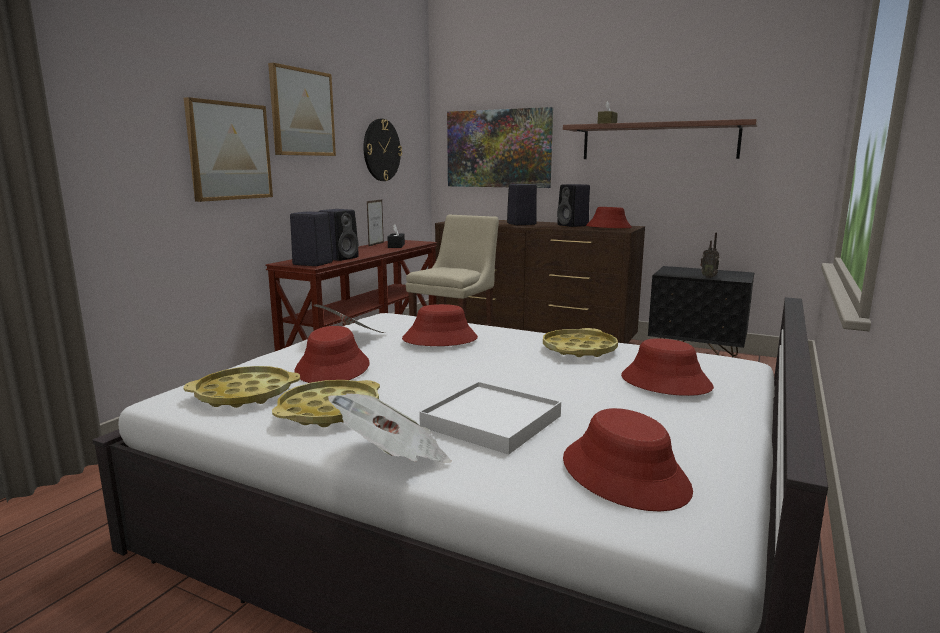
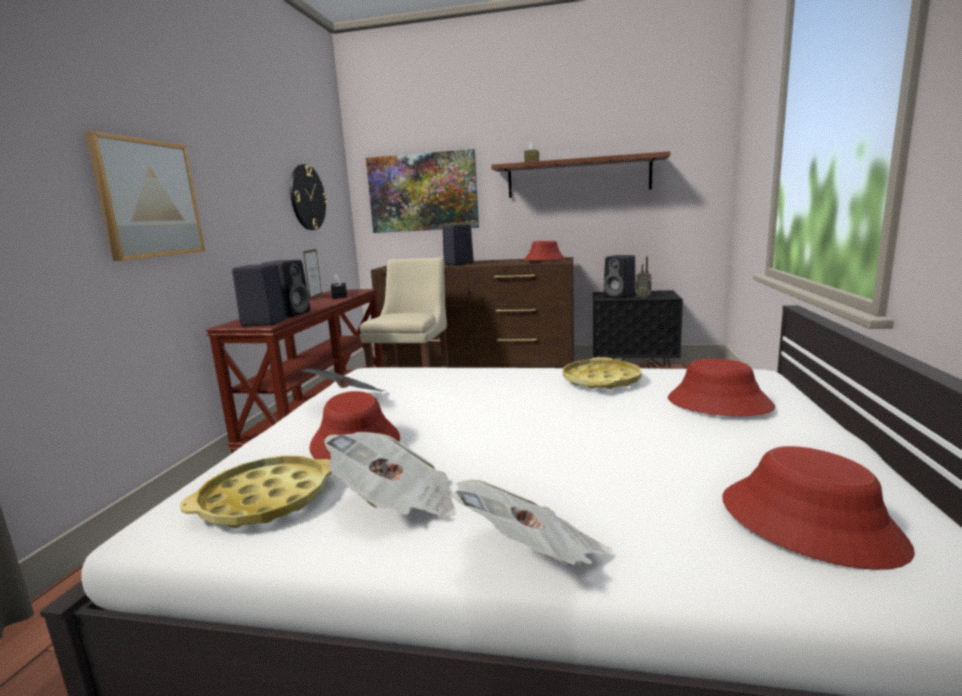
camera: 15 degrees left, 0 degrees up
picture [268,63,336,156] -> none
yellow tray [272,380,380,427] -> newspaper [324,432,456,517]
red hat [402,304,478,346] -> none
white tray [419,382,561,455] -> none
black speaker [557,184,590,227] -> black speaker moved to [604,255,635,298]

